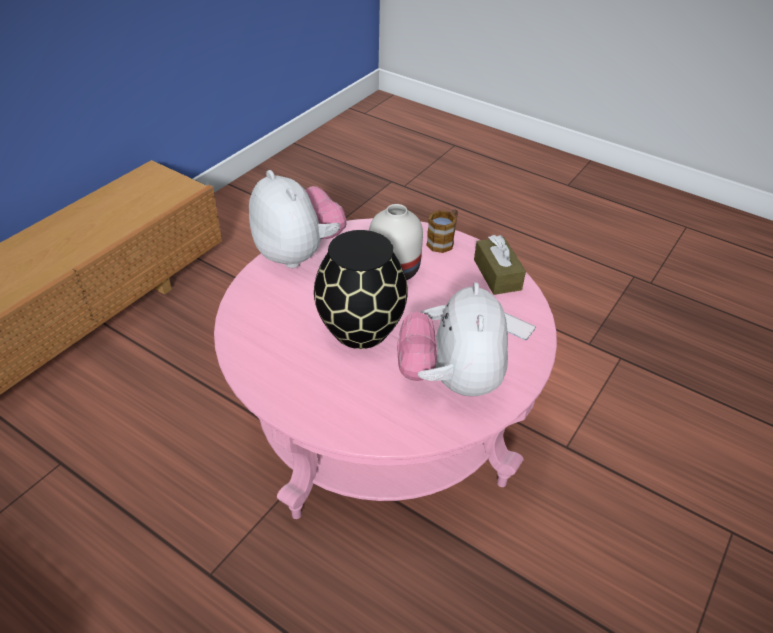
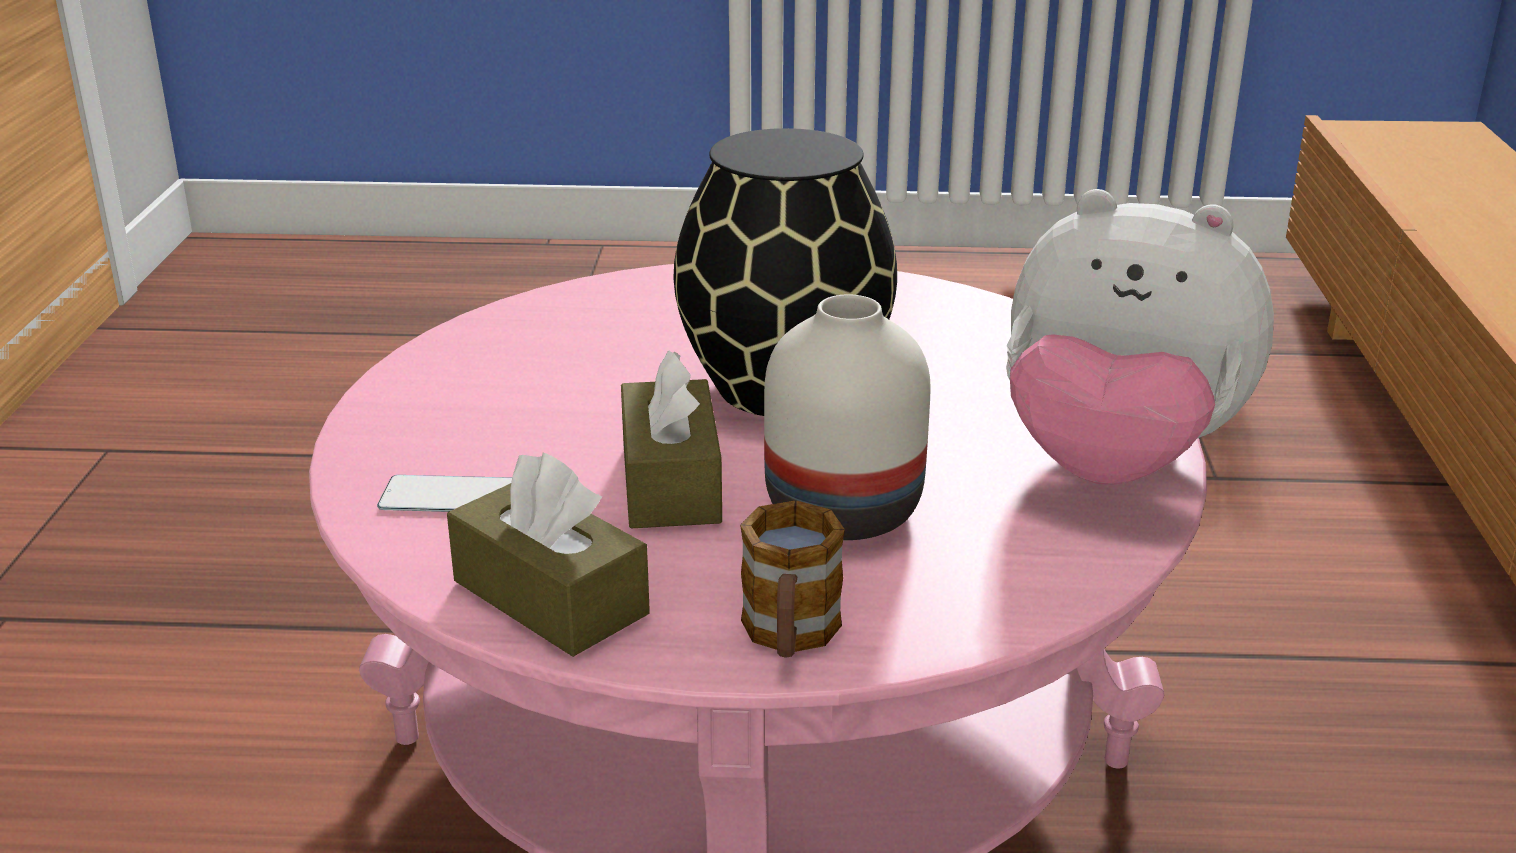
camera: 150 degrees right, 15 degrees down
plush toy [397,282,508,397] -> none
none -> brown tissue box [621,351,722,529]

